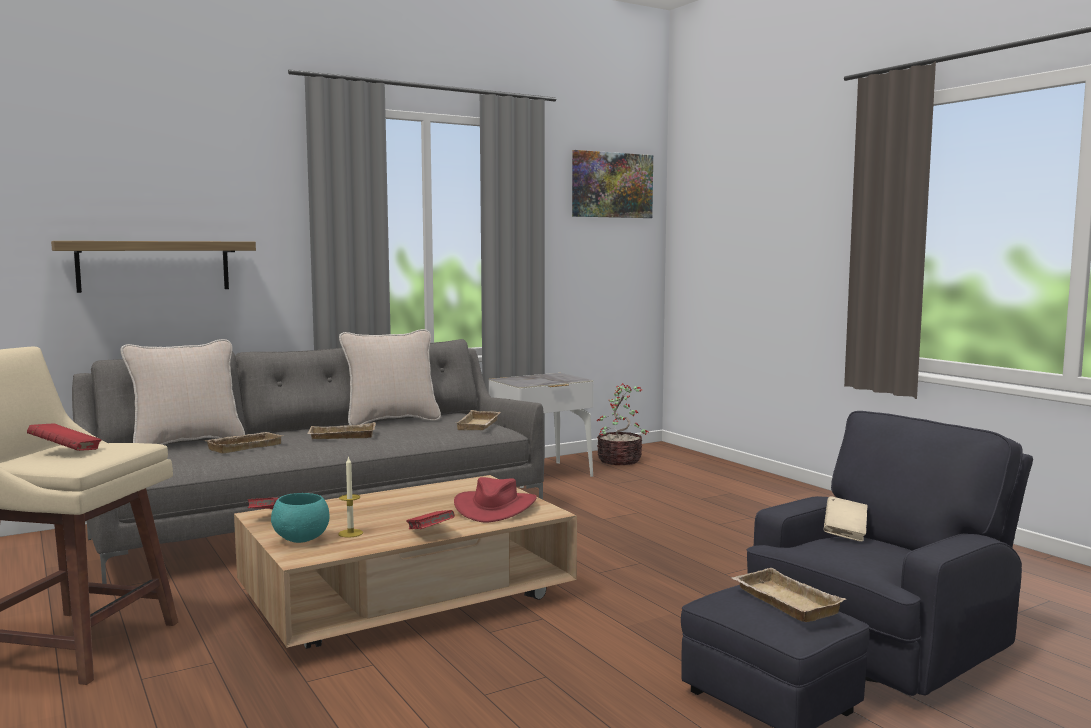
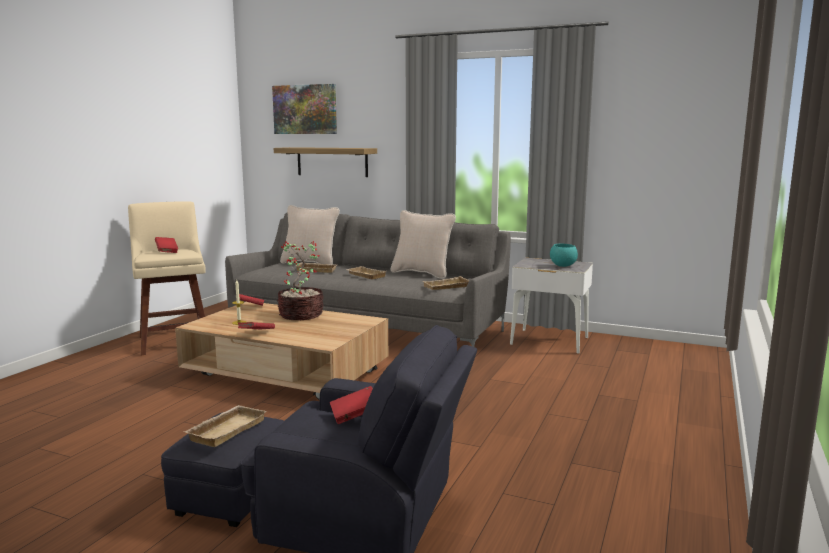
camera: 55 degrees right, 5 degrees up
turquoise bowl [271,493,330,543] -> turquoise bowl moved to [550,244,578,267]
red hat [454,477,537,522] -> none
picture [572,150,653,218] -> picture moved to [272,84,337,134]
potted plant [596,383,649,465] -> potted plant moved to [277,241,324,320]
beige book [824,496,868,542] -> red book [330,386,373,424]

